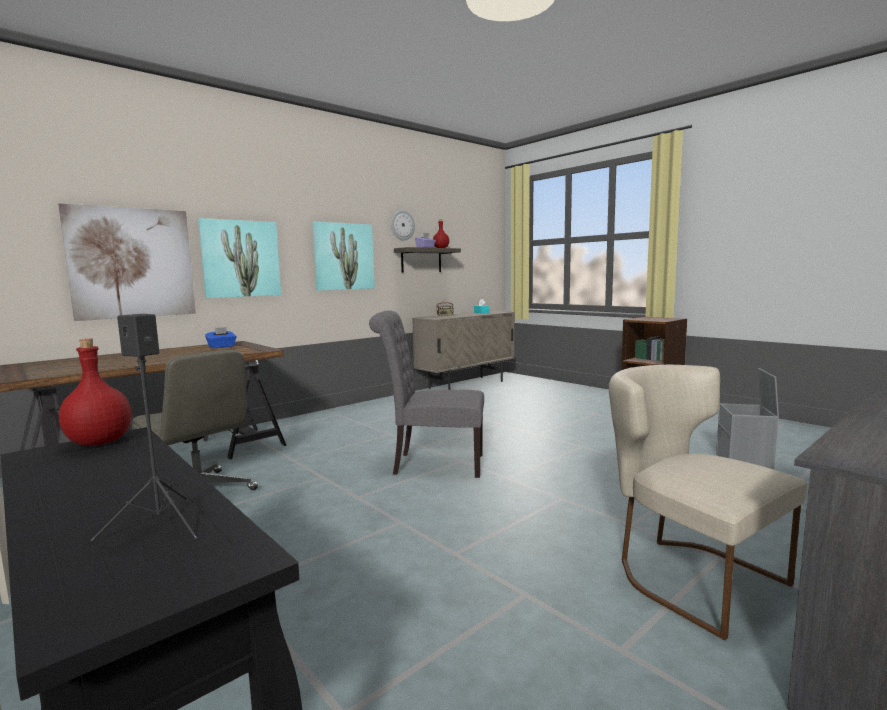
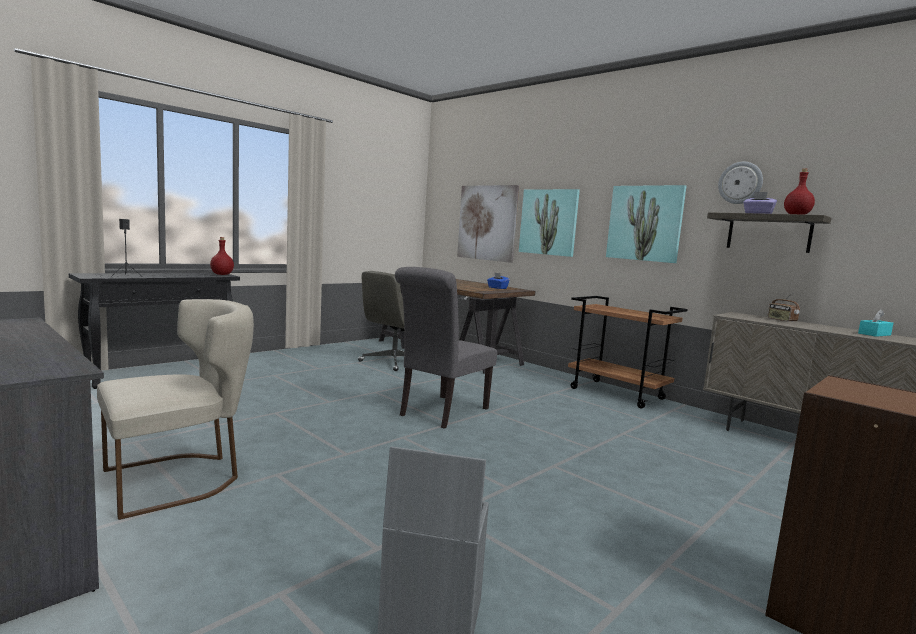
camera: 85 degrees right, 0 degrees up
grey chair [369,311,484,478] -> grey chair turned 150 degrees counterclockwise [395,267,497,429]
none -> brown cart [568,296,688,408]

